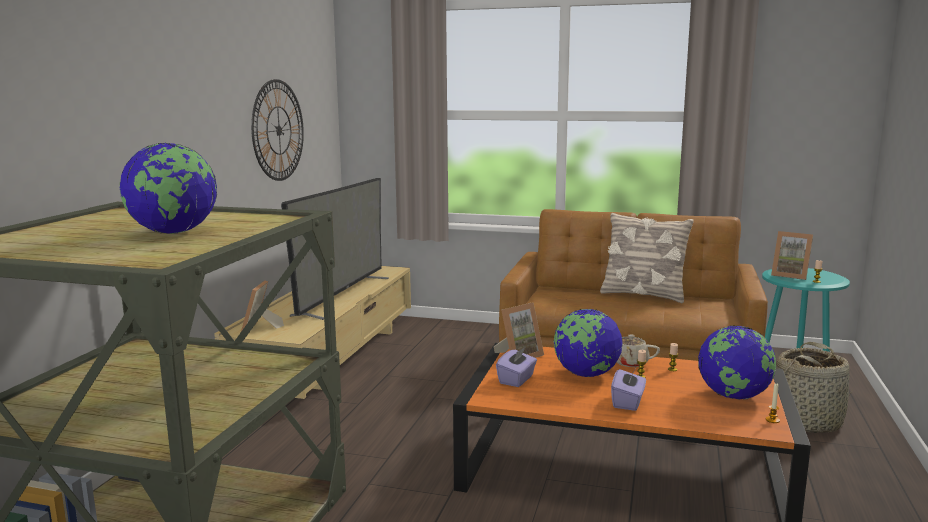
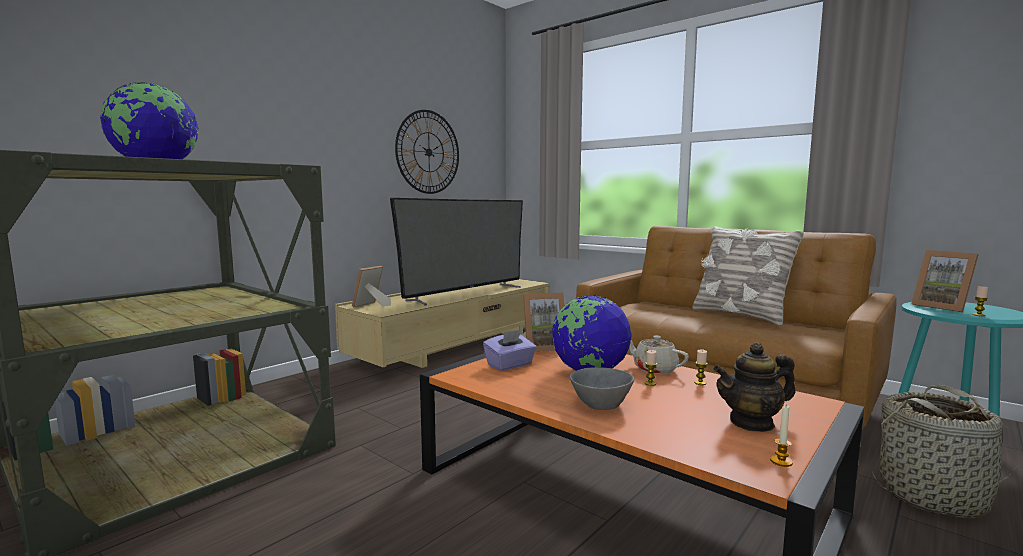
camera: 25 degrees right, 5 degrees down
purple tissue box [611,366,646,411] -> grey bowl [570,367,634,410]
globe [698,325,776,400] -> teapot [713,343,796,432]

